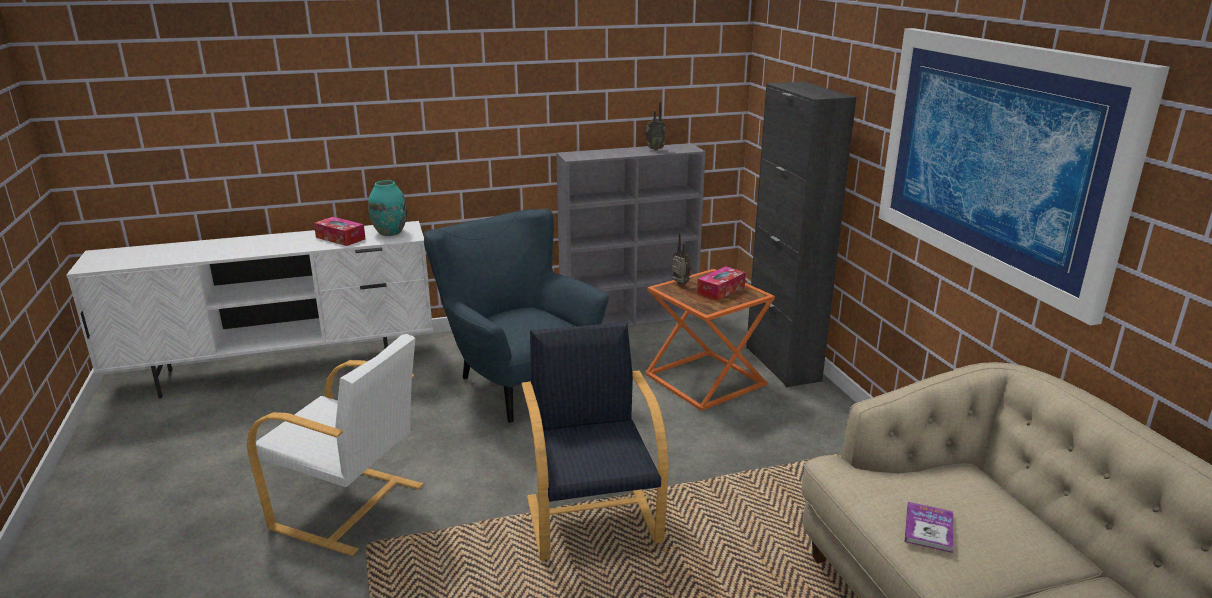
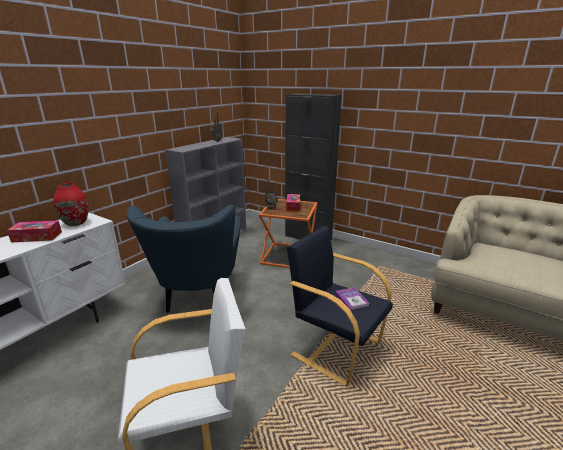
camera: 40 degrees left, 0 degrees up
turquoise vase [368,180,407,236] -> red vase [53,183,89,226]
blue armchair [424,208,609,423] -> blue armchair turned 105 degrees counterclockwise [126,205,240,313]
picture [878,28,1170,326] -> none
book [905,502,954,553] -> book moved to [335,287,370,310]

